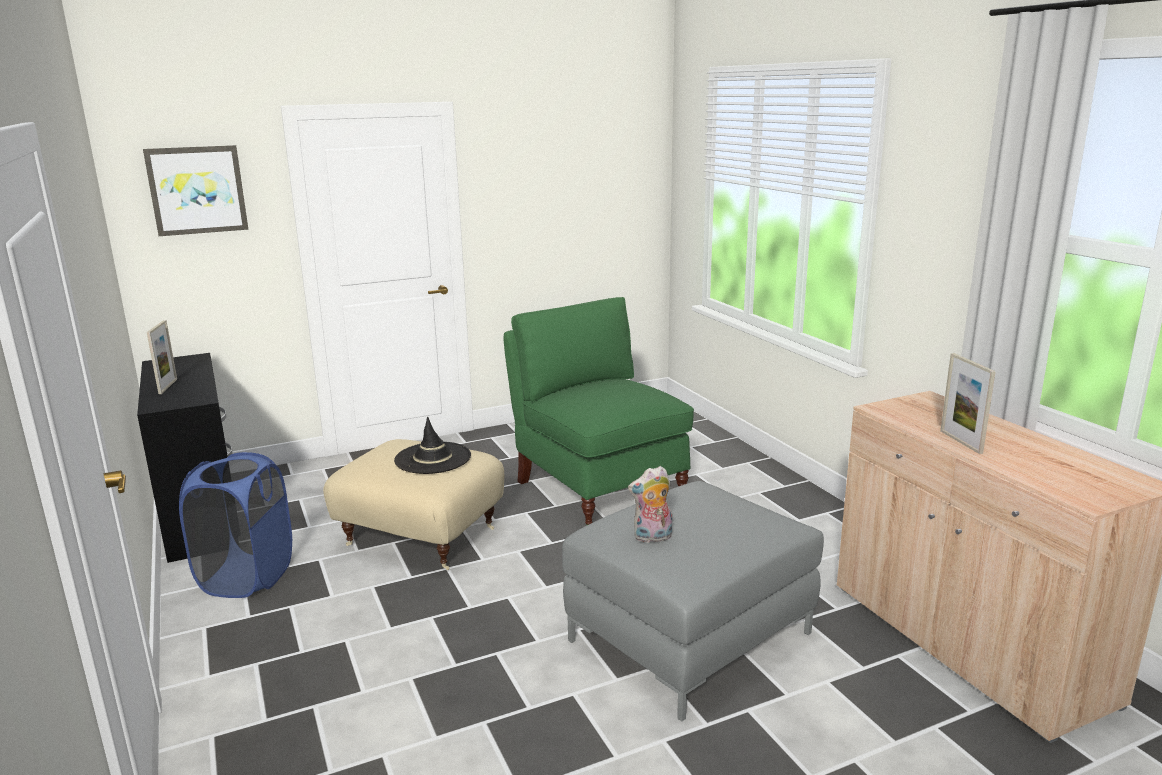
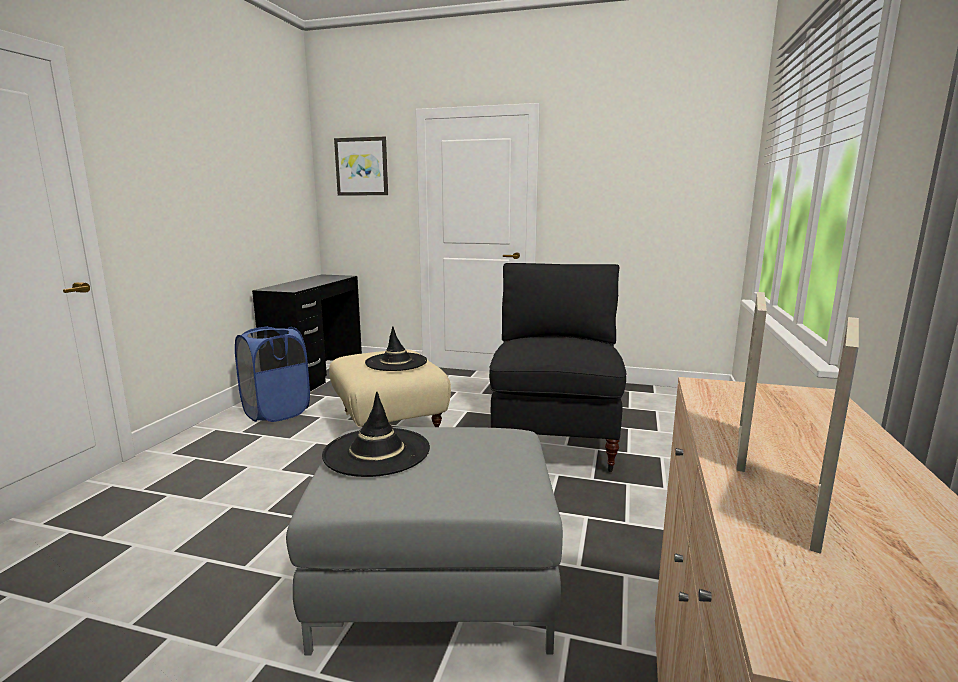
camera: 40 degrees right, 5 degrees down
picture frame [147,320,177,394] -> picture frame moved to [810,317,859,554]
green chair [503,297,694,526] -> black chair [489,263,626,472]
plush toy [628,466,672,543] -> black hat [322,392,430,477]

